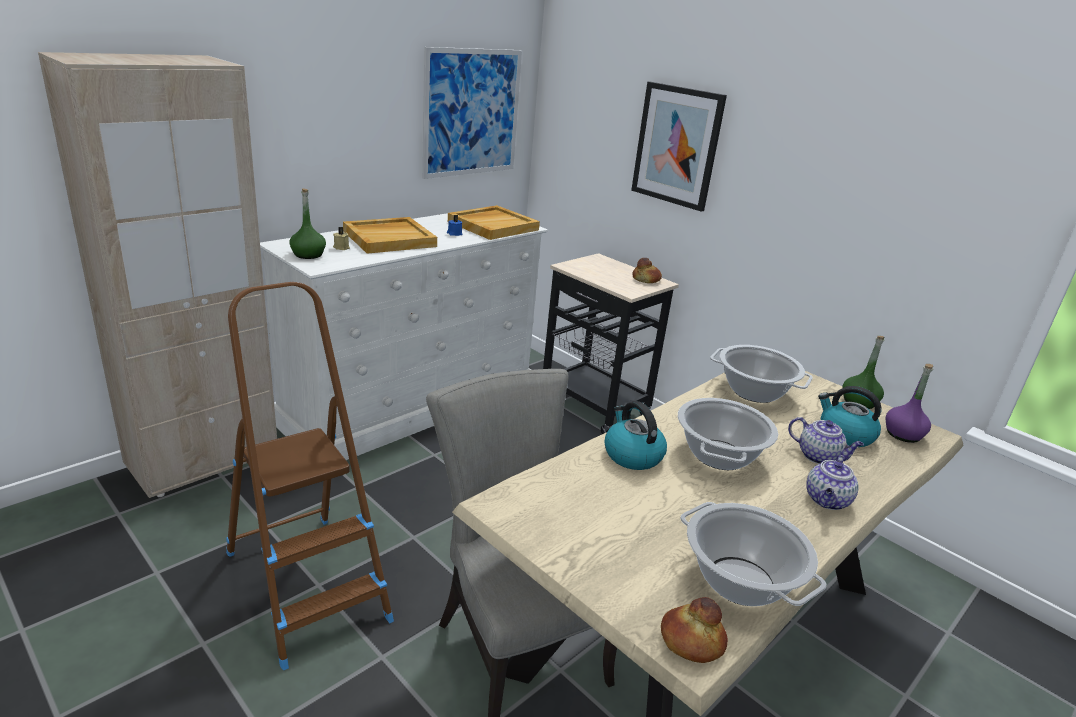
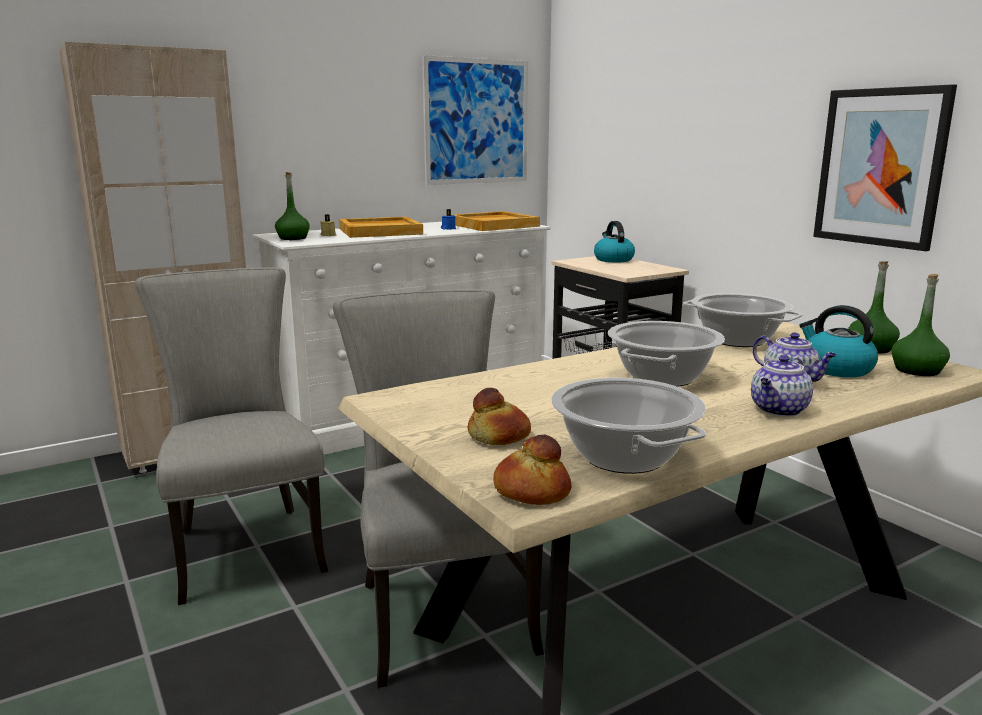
camera: 15 degrees right, 10 degrees down
brown step ladder [226,282,394,670] -> grey chair [135,267,328,605]
kettle [604,401,667,470] -> kettle moved to [594,221,635,263]
picture [631,82,727,212] -> picture moved to [813,84,957,251]
bread [632,258,662,283] -> bread moved to [468,388,531,445]
purple bottle [886,364,933,443] -> green bottle [892,274,950,376]

